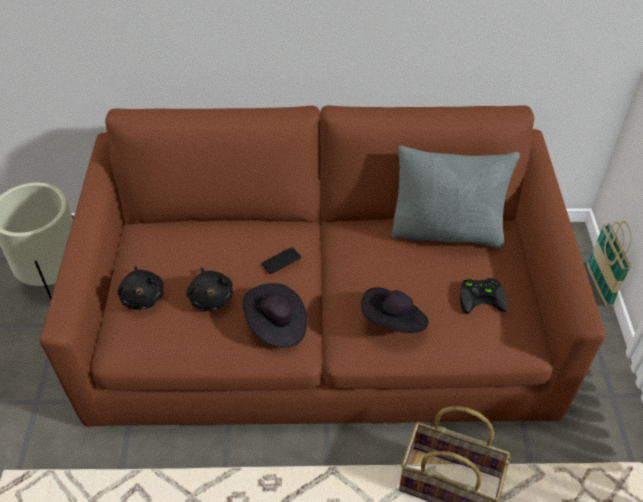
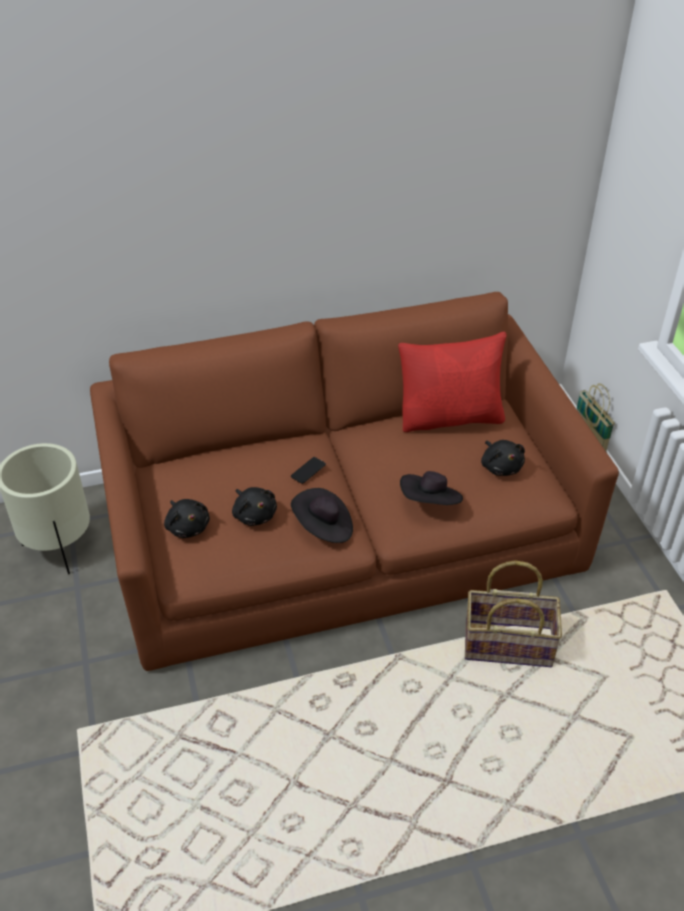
camera: 15 degrees left, 5 degrees down
grey pillow [392,146,520,248] -> red pillow [398,332,506,432]
black game controller [460,278,507,314] -> black plush toy [481,440,525,476]

